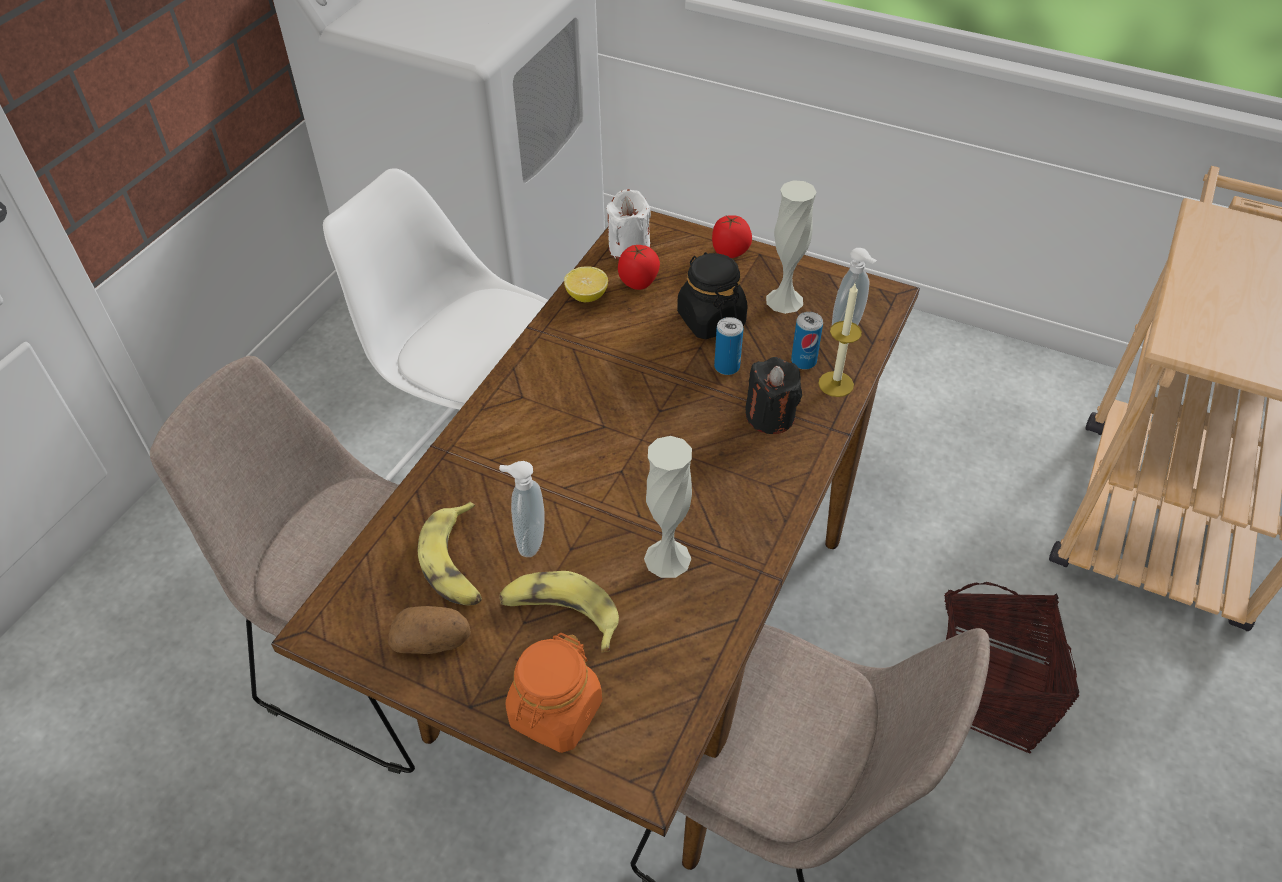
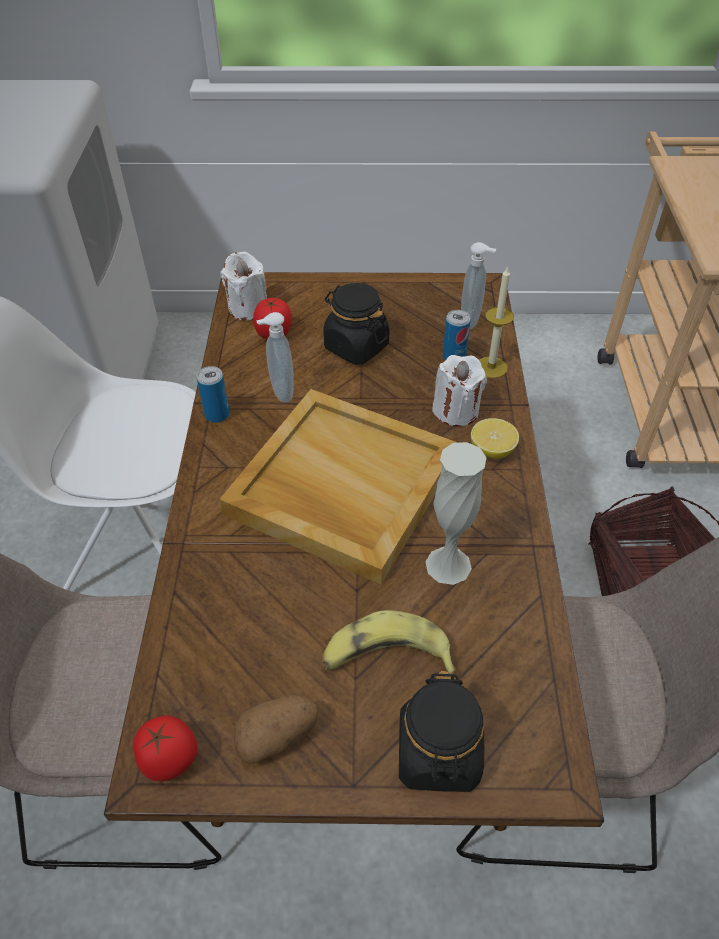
camera: 25 degrees left, 0 degrees up
banana [418,502,482,605] -> none
soap dispenser [499,461,545,557] -> soap dispenser moved to [256,312,294,402]
orange jar [505,633,602,753] -> black jar [399,671,484,792]
lemon [564,266,608,302] -> lemon moved to [471,418,519,459]
tomato [712,215,752,258] -> tomato moved to [133,715,198,781]
can [714,317,743,375] -> can moved to [197,366,230,423]
black candle [745,357,802,434] -> white candle [432,355,487,426]
white vase [766,180,817,314] -> none
none -> beige tray [220,389,458,584]

